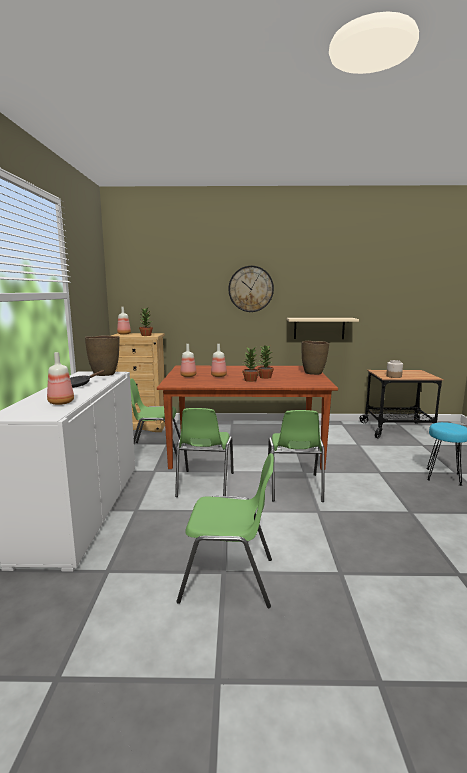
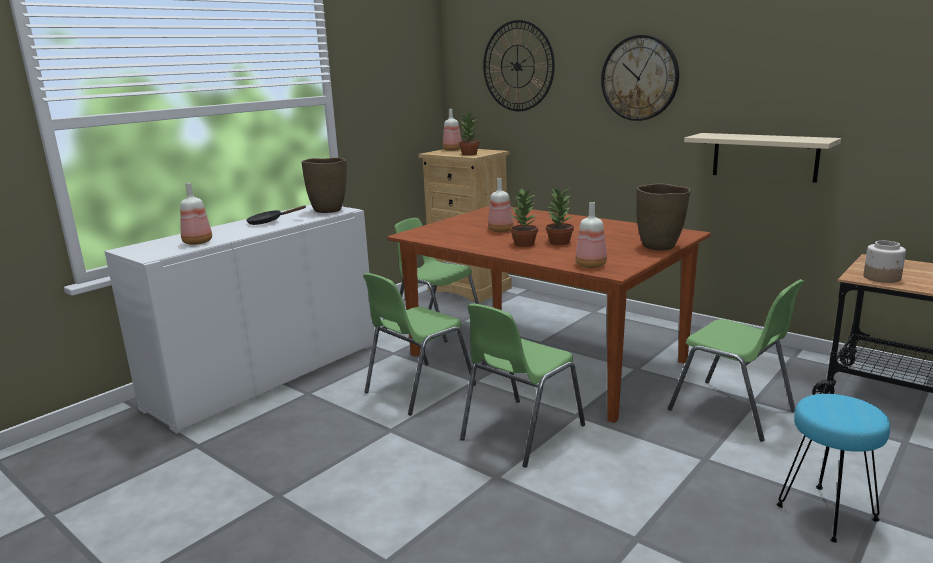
camera: 40 degrees right, 5 degrees up
green chair [176,453,274,608] -> green chair moved to [668,279,804,442]
bottle [180,344,196,377] -> bottle moved to [575,202,607,268]
none -> wall clock [483,20,555,111]

